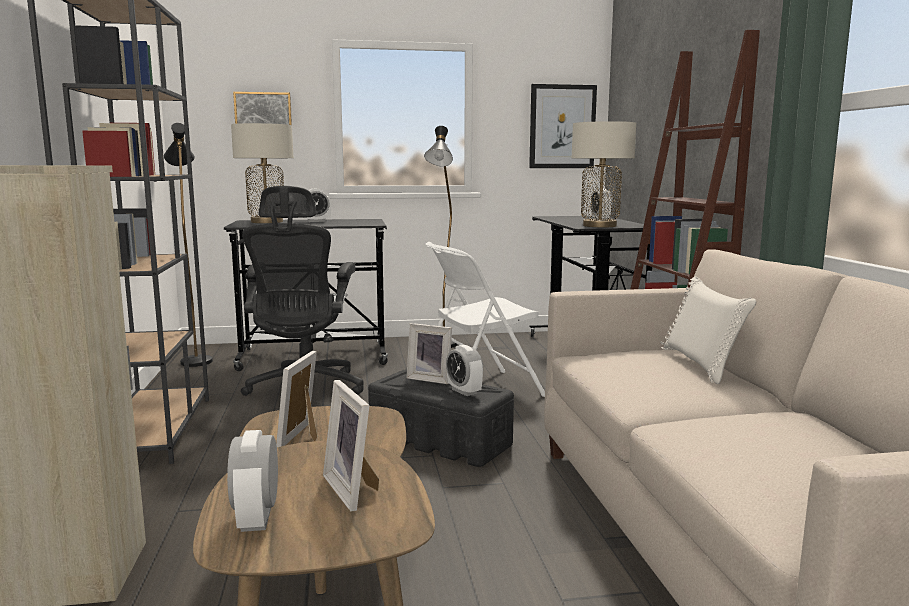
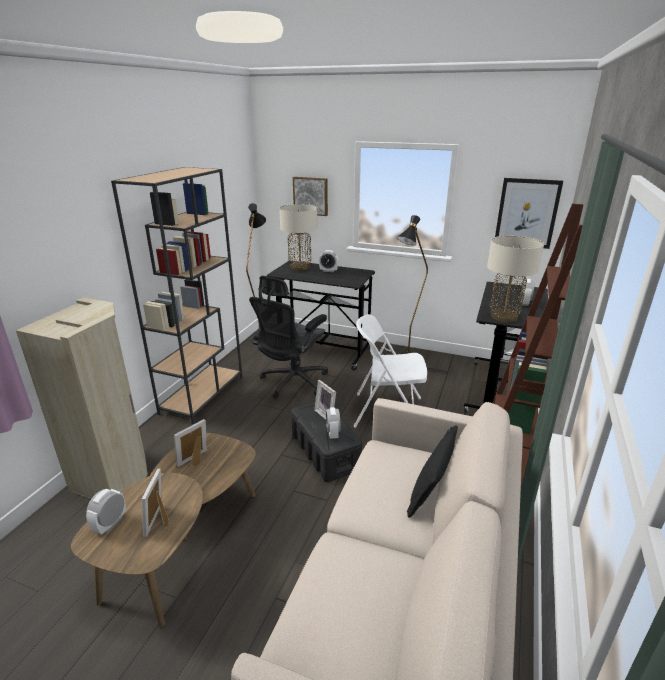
camera: 30 degrees right, 15 degrees up
white pillow [660,276,756,384] -> black pillow [407,425,458,518]

